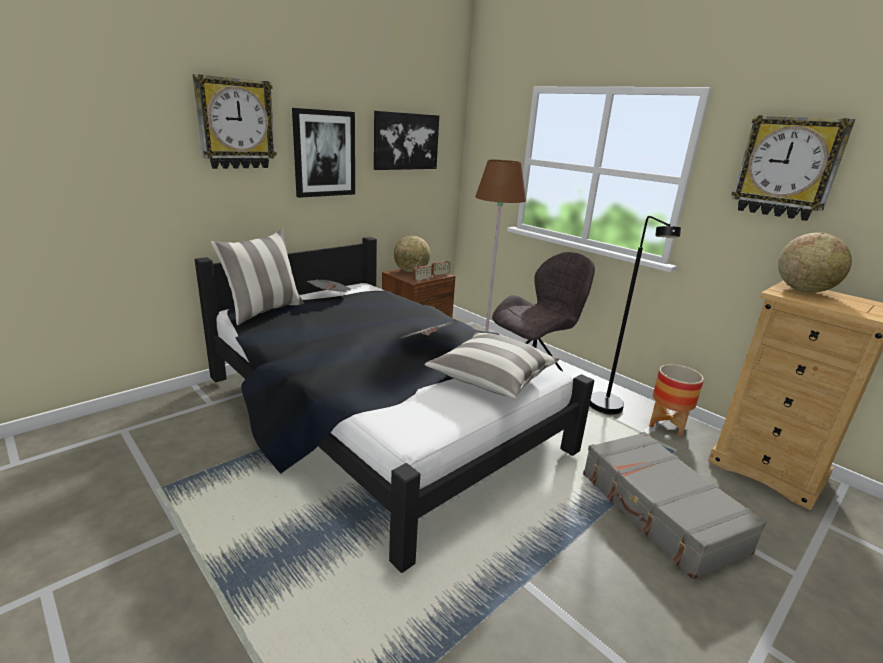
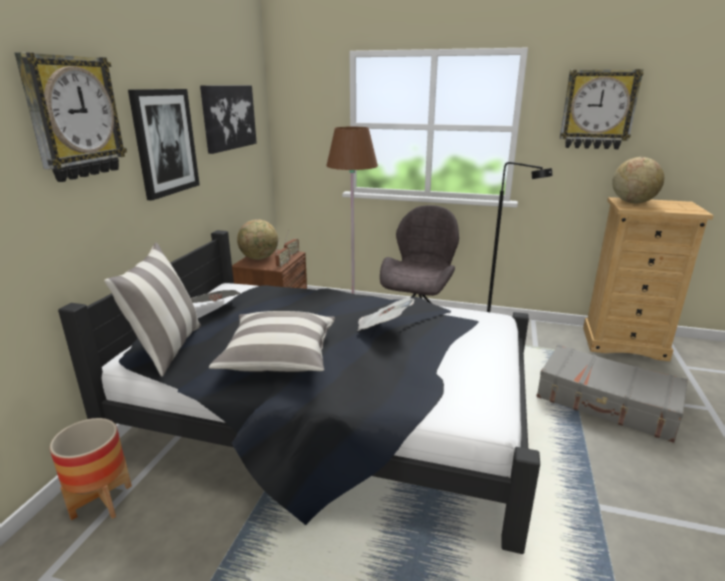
camera: 30 degrees left, 0 degrees up
pillow [425,332,559,399] -> pillow moved to [209,311,335,372]
planter [649,364,704,436] -> planter moved to [50,418,132,520]

